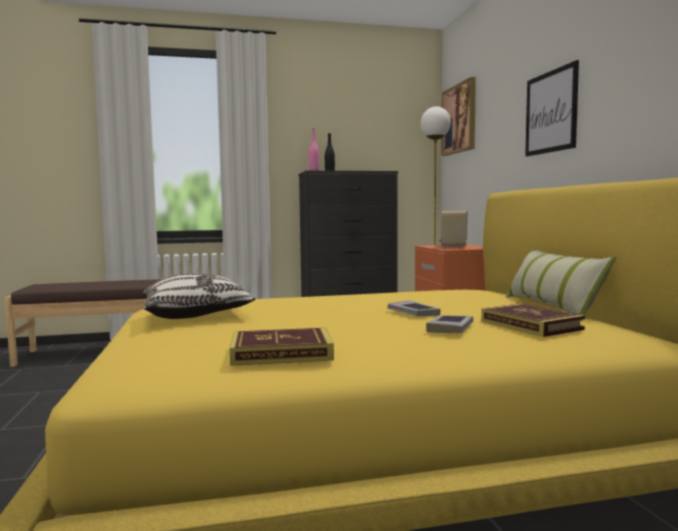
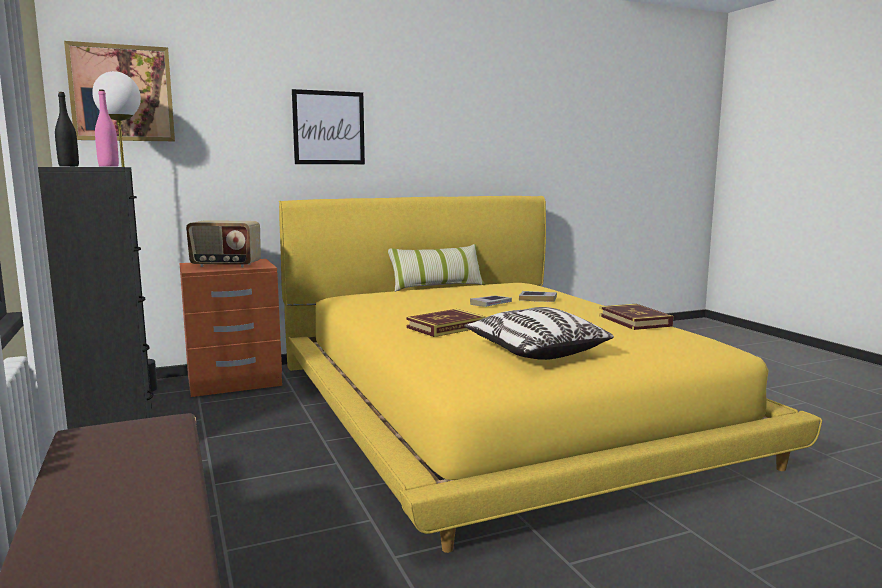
camera: 100 degrees left, 5 degrees up
book [481,303,585,337] -> book moved to [406,309,485,337]

